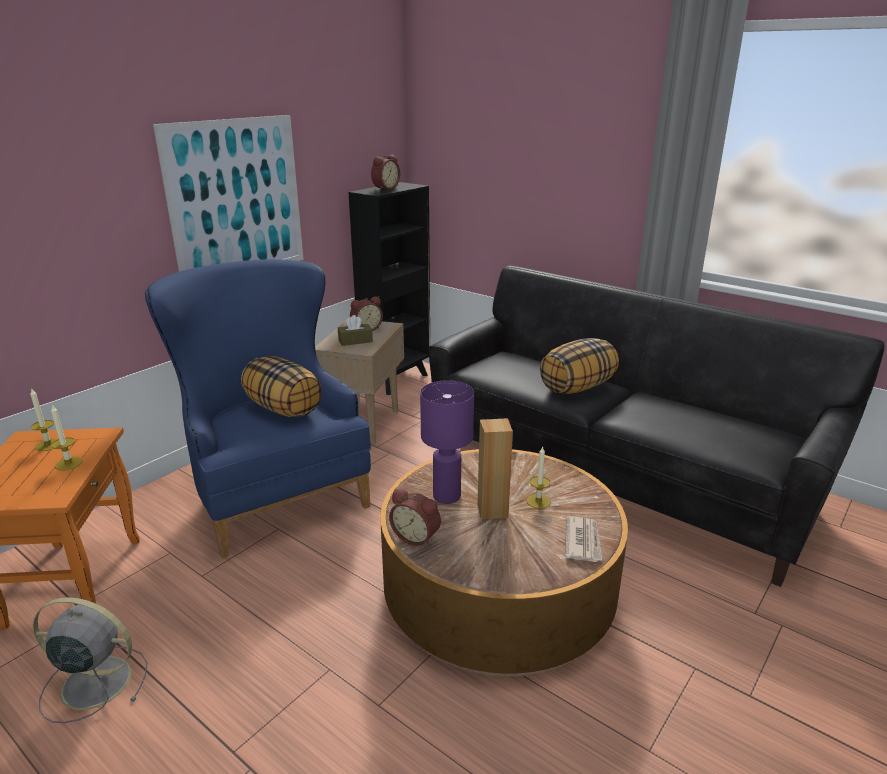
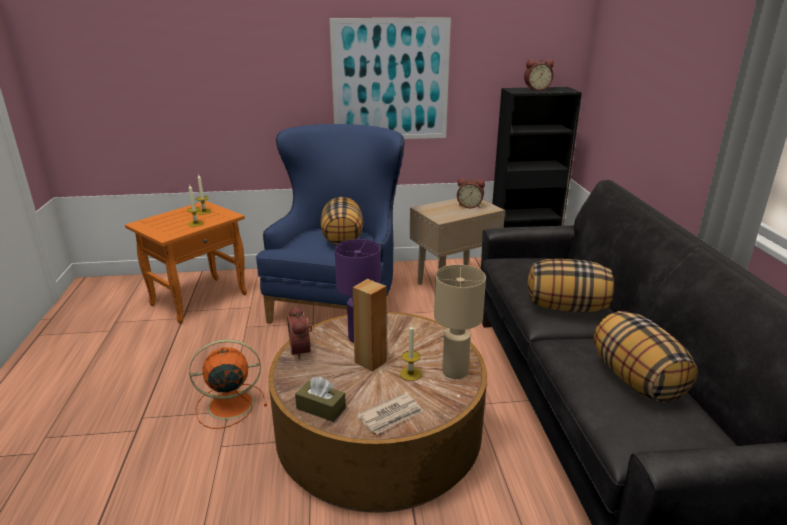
camera: 45 degrees right, 0 degrees up
grey fan [33,597,147,723] -> none
brown tissue box [338,315,373,346] -> brown tissue box moved to [295,377,346,422]
none -> orange fan [189,339,267,429]
none -> beige table lamp [434,265,486,379]
none -> pillow [593,311,698,402]

